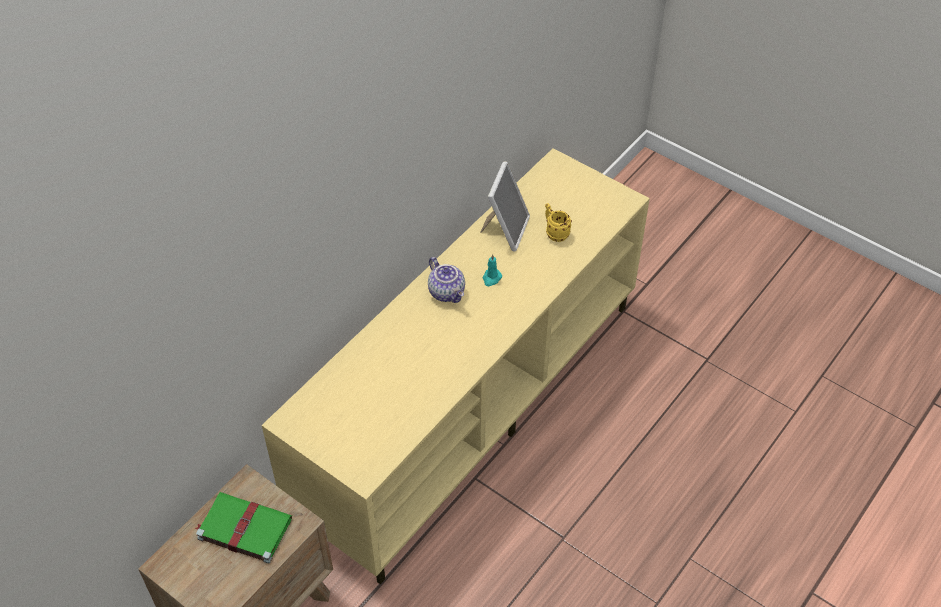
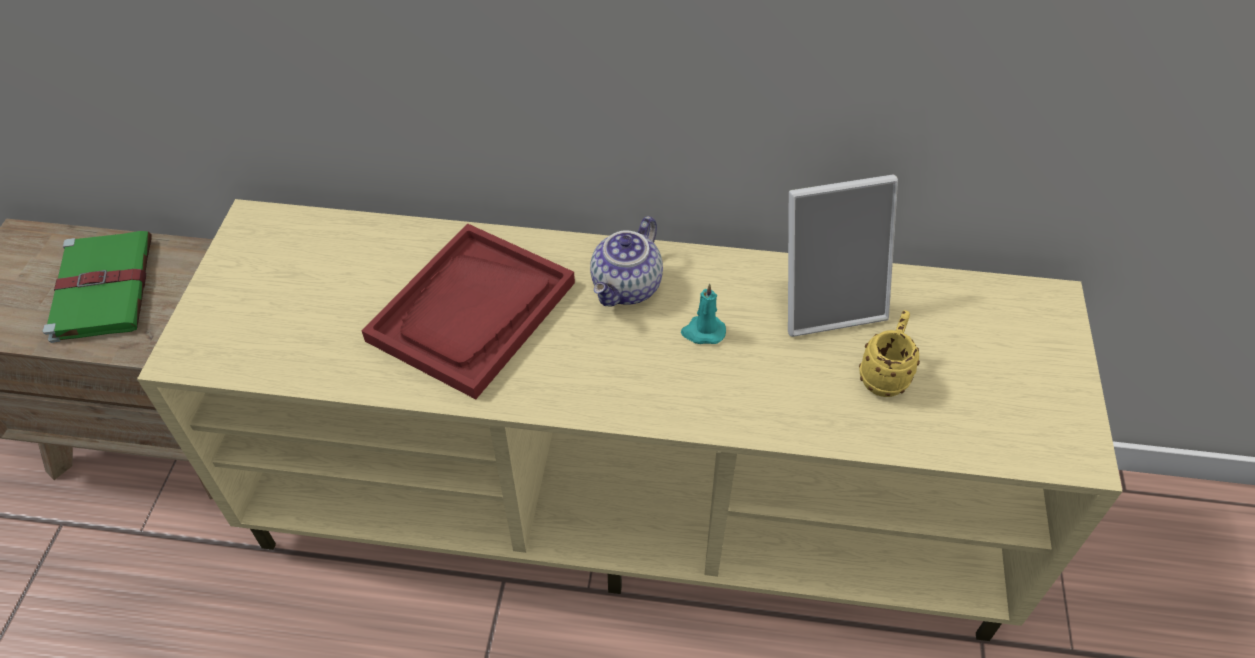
camera: 60 degrees right, 0 degrees up
none -> red tray [362,223,575,399]

